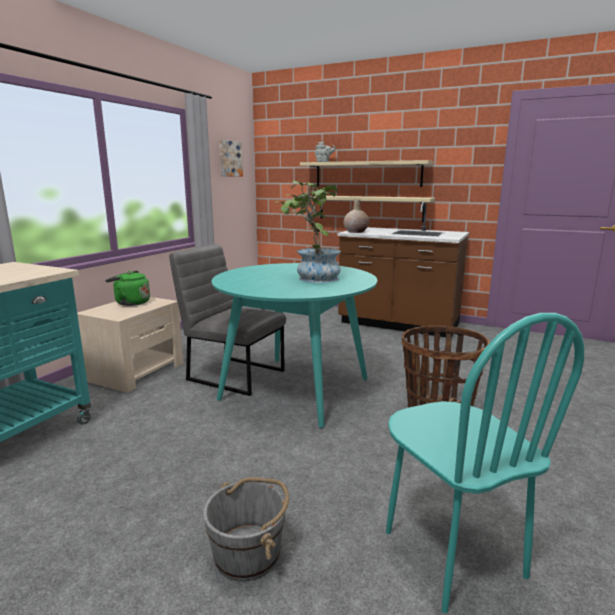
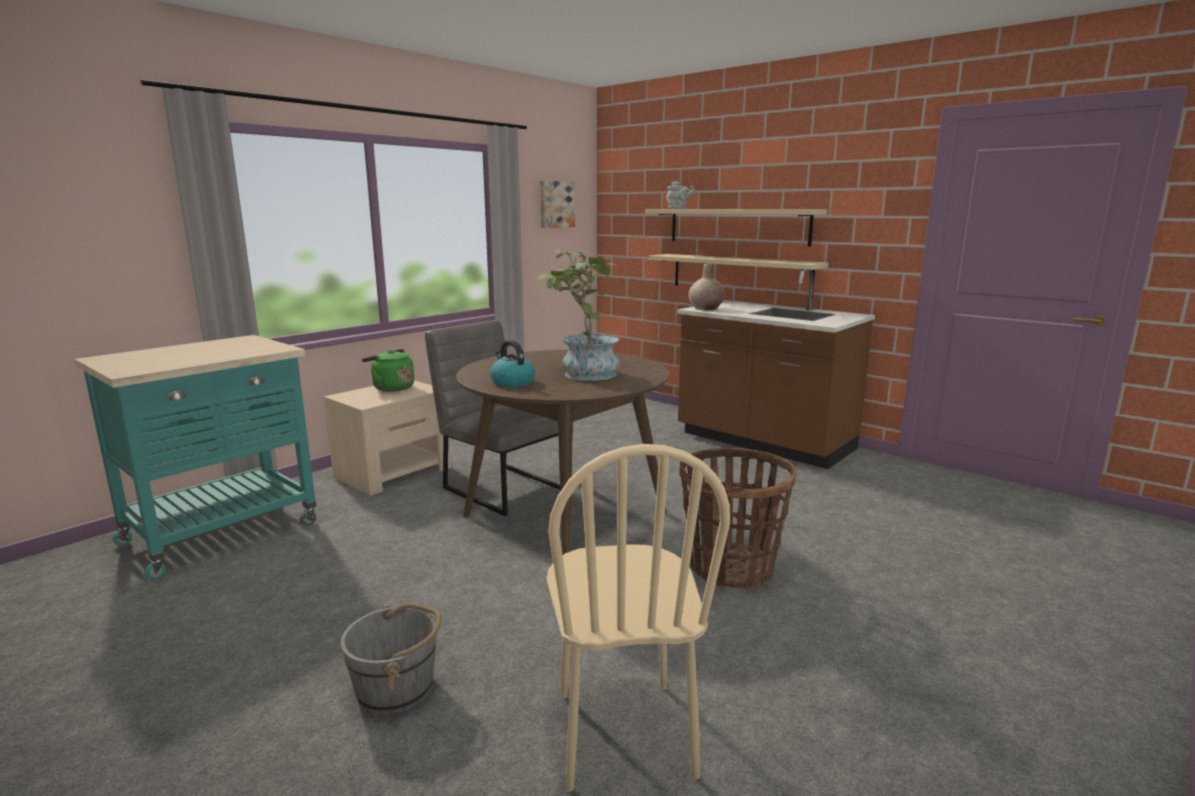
camera: 15 degrees right, 0 degrees up
turquoise dining table [212,263,377,428] -> brown dining table [456,350,669,555]
turquoise chair [386,313,584,613] -> beige chair [547,444,730,792]
none -> kettle [490,340,535,387]

